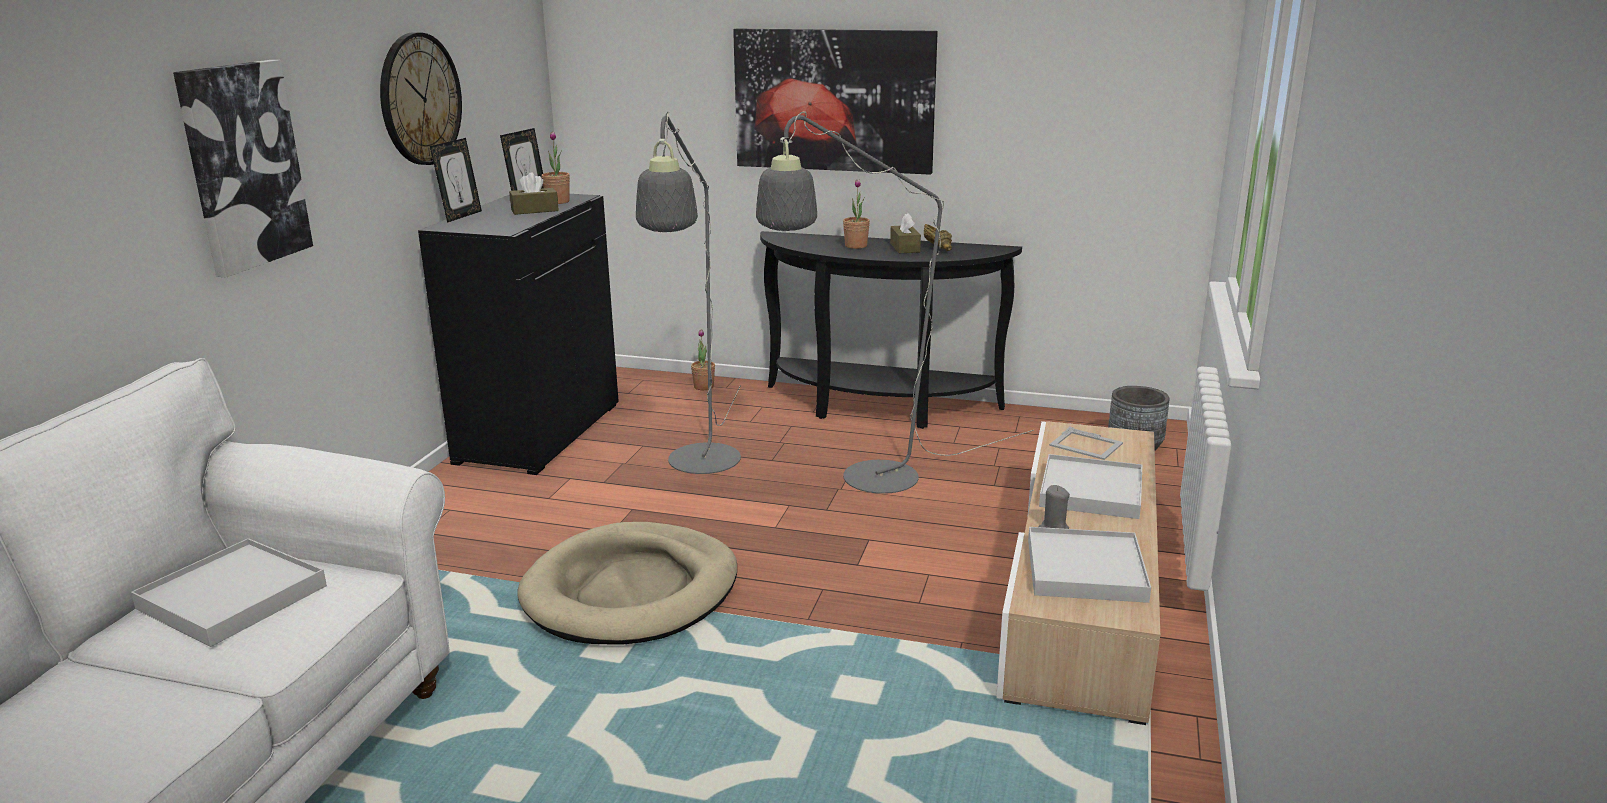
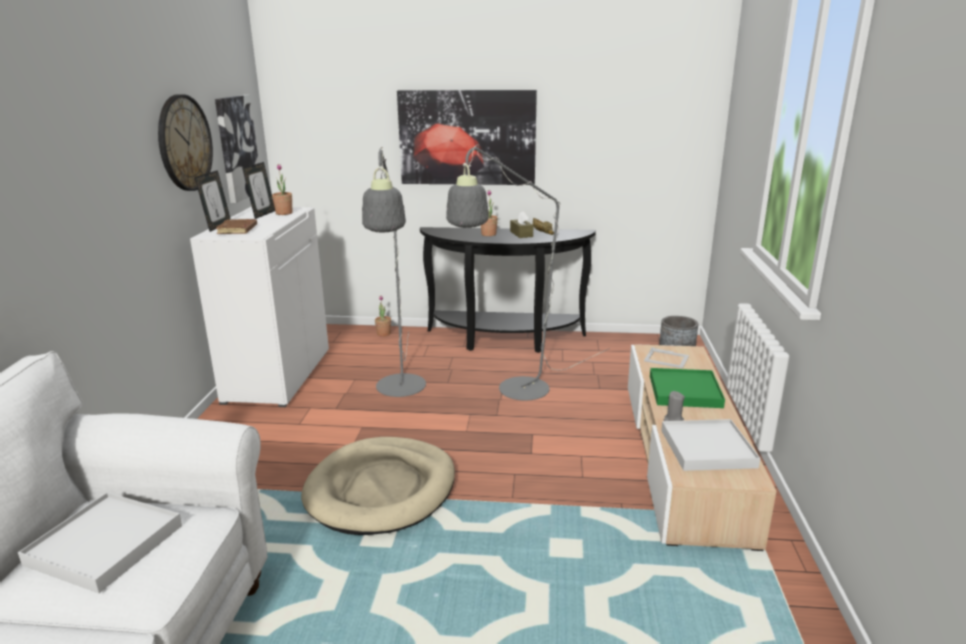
camera: 10 degrees left, 0 degrees up
picture [173,60,313,277] -> picture moved to [215,95,259,203]
black cabinet [418,194,619,475] -> white cabinet [190,207,329,407]
brown tissue box [509,172,559,215] -> none
white tray [1039,454,1142,519] -> green tray [650,368,725,408]
none -> brown book [216,219,257,234]

